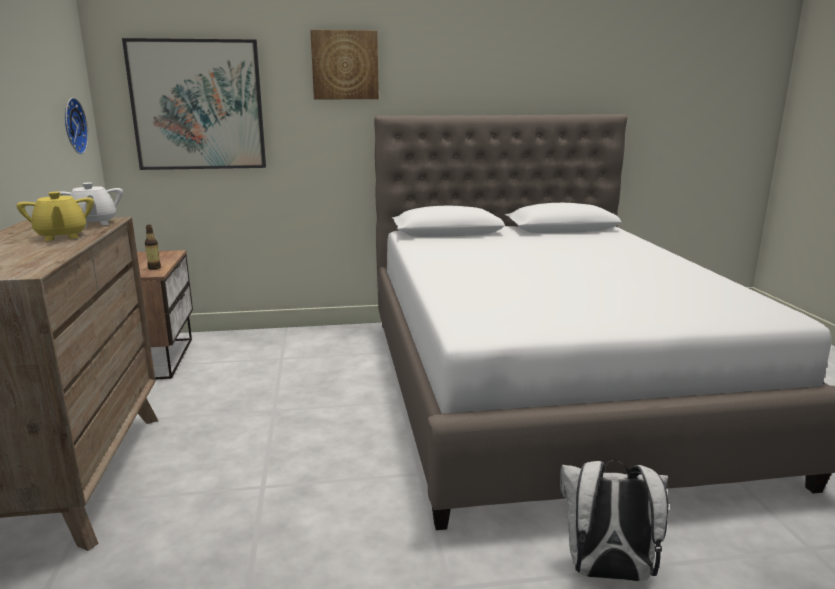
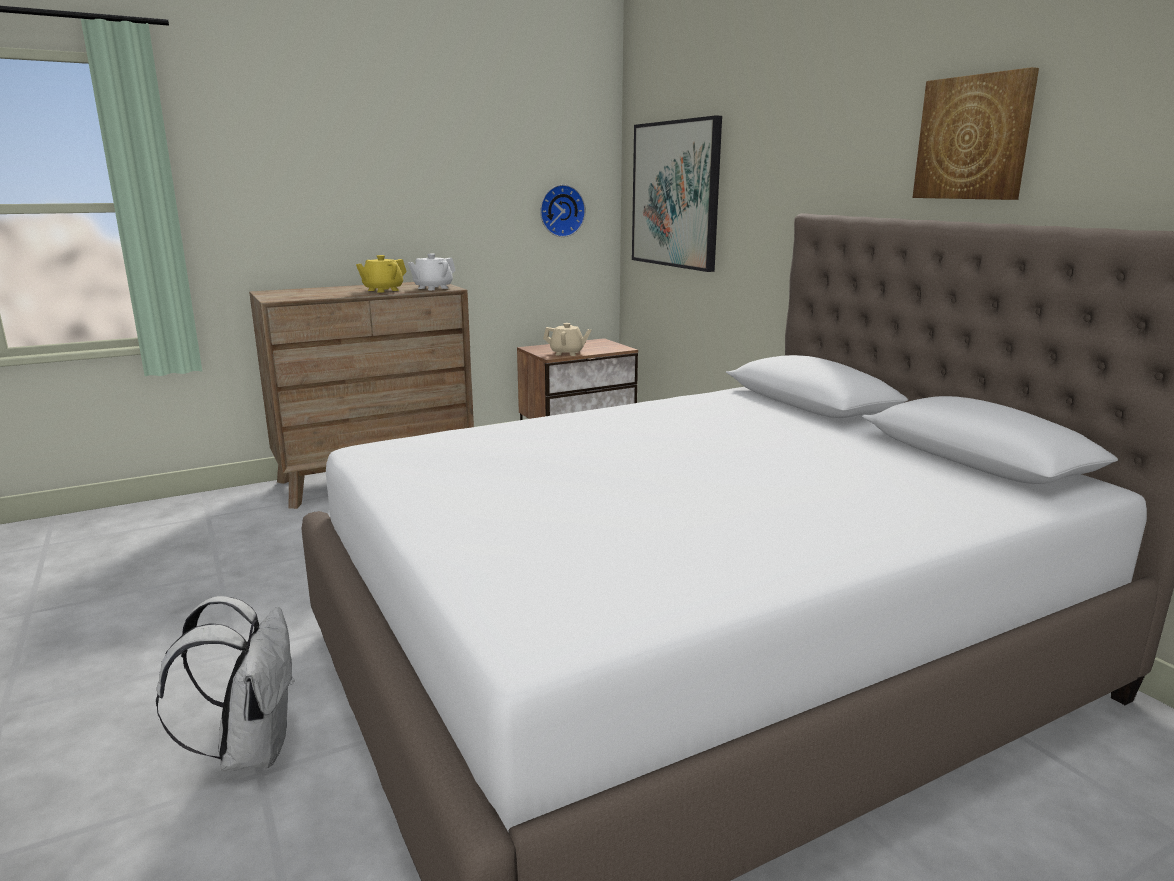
camera: 70 degrees right, 0 degrees up
bottle [145,225,161,270] -> beige teapot [543,323,591,356]
picture [310,30,379,99] -> picture moved to [912,67,1039,200]

